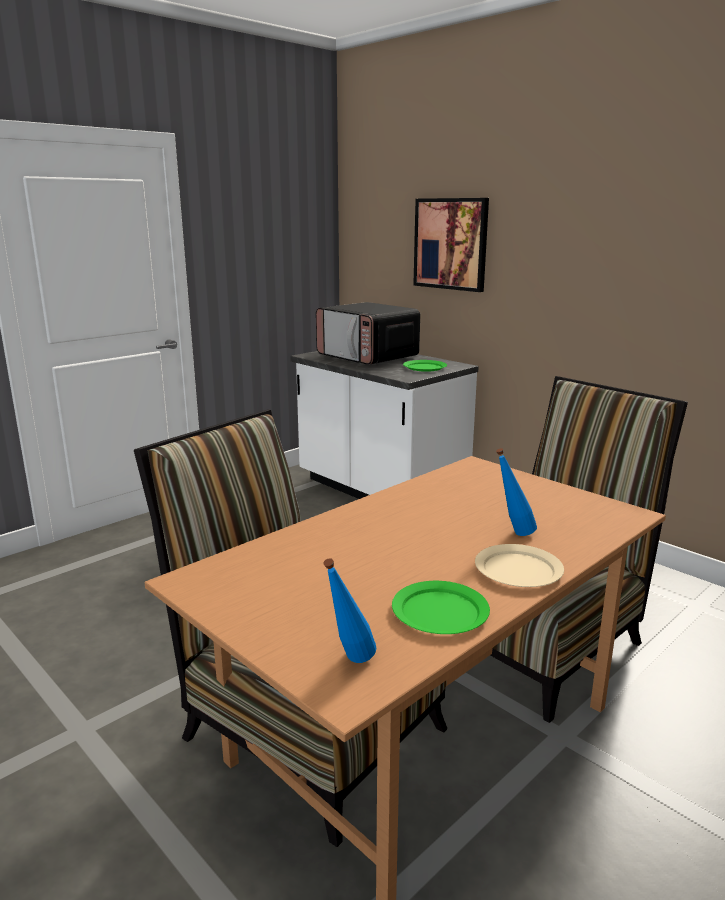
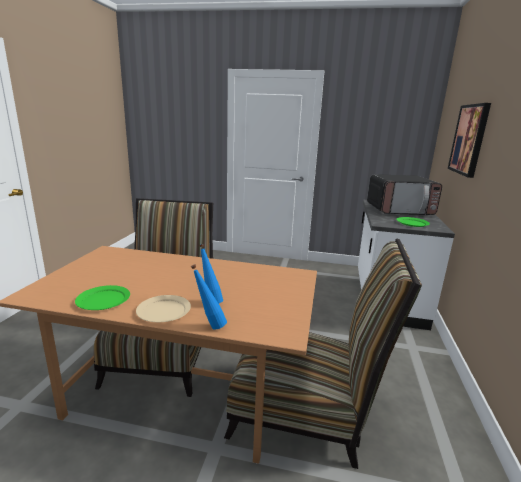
camera: 55 degrees right, 0 degrees up
microwave [316,302,420,365] -> microwave turned 105 degrees counterclockwise [367,174,442,215]
blue bottle [323,558,376,663] -> blue bottle moved to [191,264,227,330]

